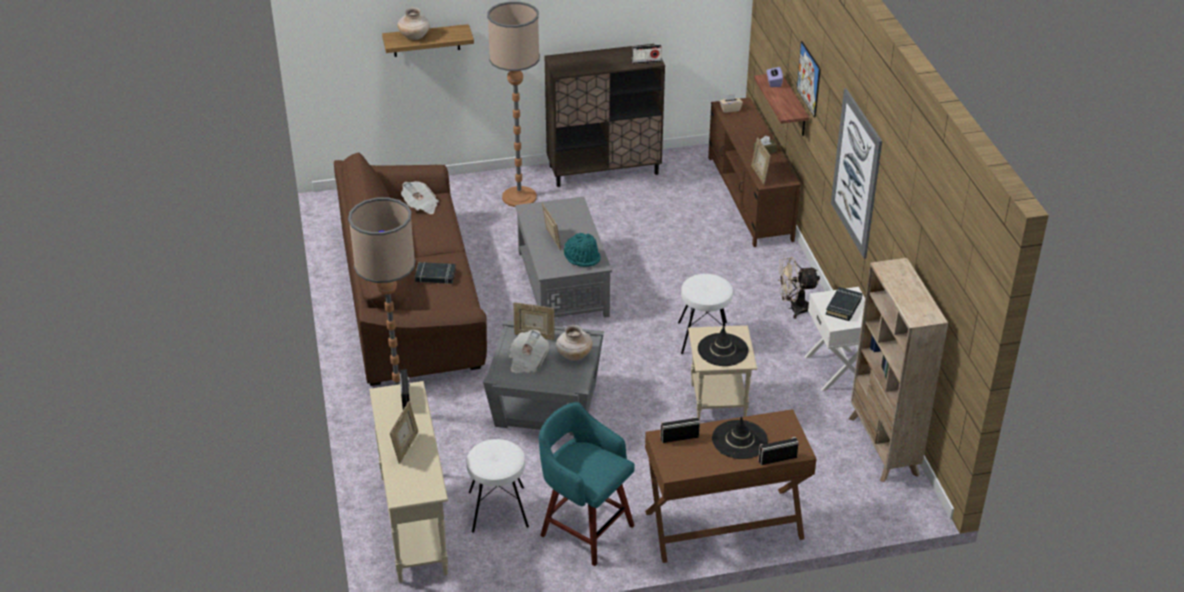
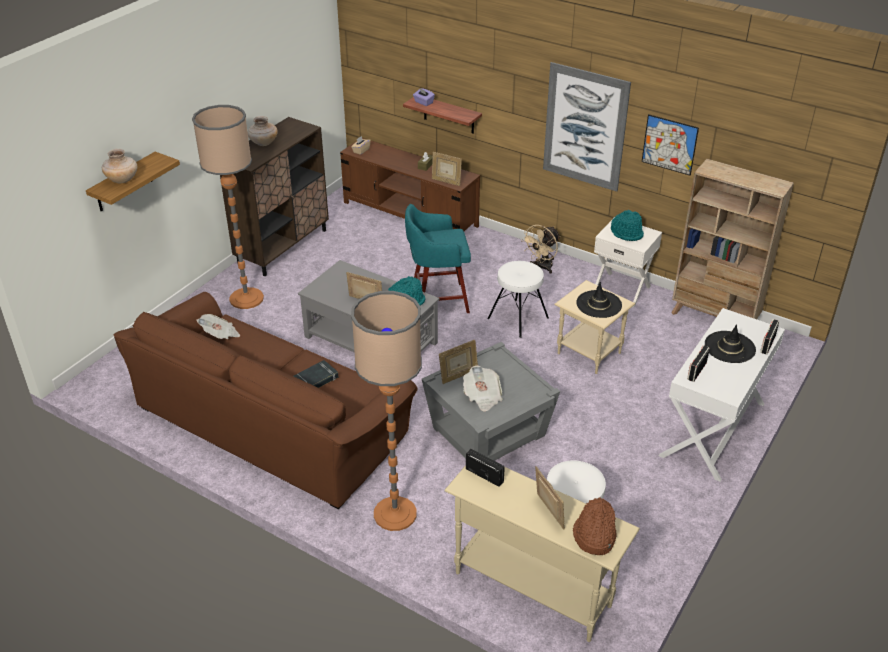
camera: 45 degrees left, 0 degrees up
turquoise stool [539,402,635,566] -> turquoise stool moved to [405,204,471,313]
beige vase [556,325,592,361] -> beige vase moved to [248,116,278,146]
radio [632,44,662,64] -> none
brown console table [645,409,817,563] -> white console table [658,308,785,482]
picture [797,41,821,118] -> picture moved to [642,114,699,175]
black book [826,287,862,321] -> turquoise hat [611,210,644,241]
none -> brown hat [573,497,617,555]

